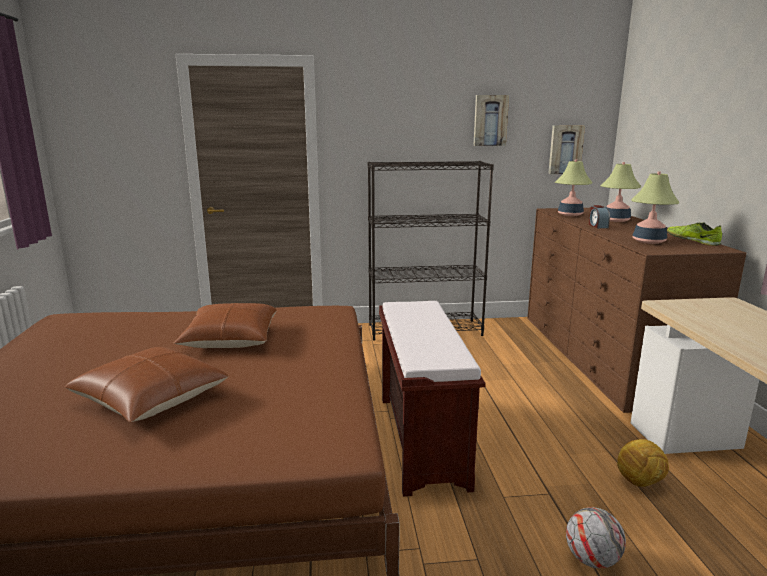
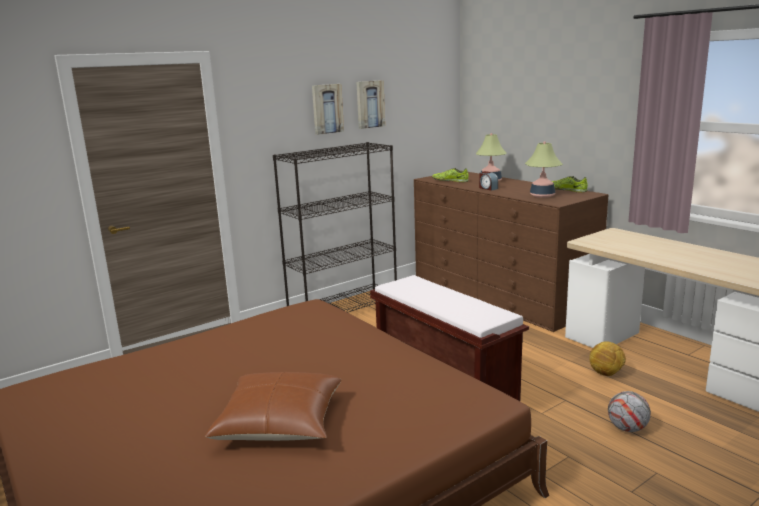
camera: 30 degrees left, 0 degrees up
brown pillow [173,303,277,348] -> none
picture [548,125,585,174] -> picture moved to [312,84,344,135]
table lamp [555,160,593,216] -> shoe [432,168,469,182]

